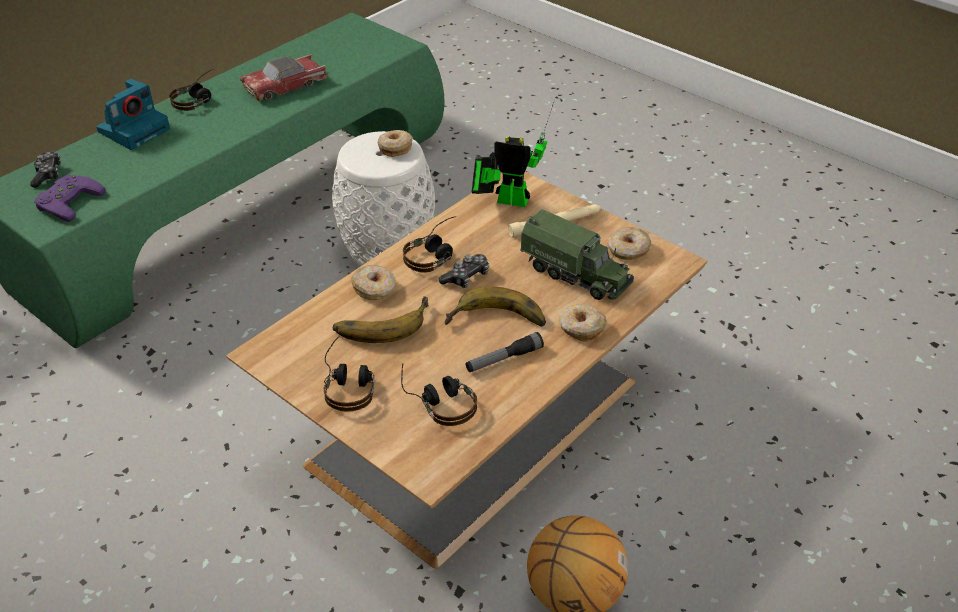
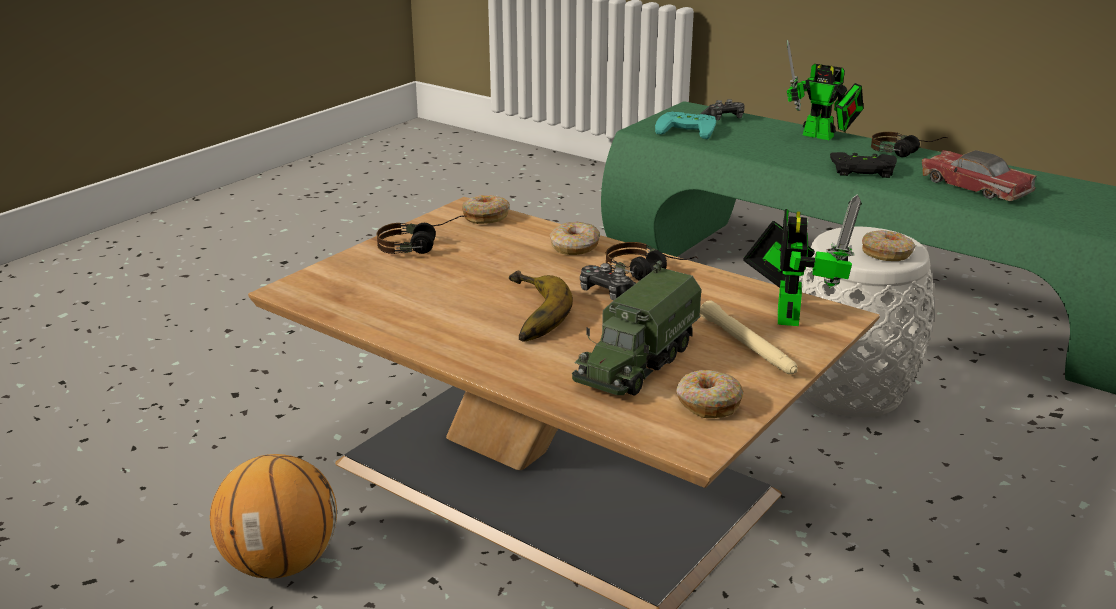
camera: 85 degrees right, 15 degrees down
purple game controller [34,175,106,222] -> turquoise game controller [655,112,716,139]
camera [96,79,170,150] -> toy robot [787,40,863,140]
banana [333,296,429,343] -> none
headphones [401,363,477,426] -> none
flashlight [466,332,544,372] -> none
donut [559,304,607,342] -> donut moved to [462,195,510,224]
none -> black game controller [830,152,897,178]

